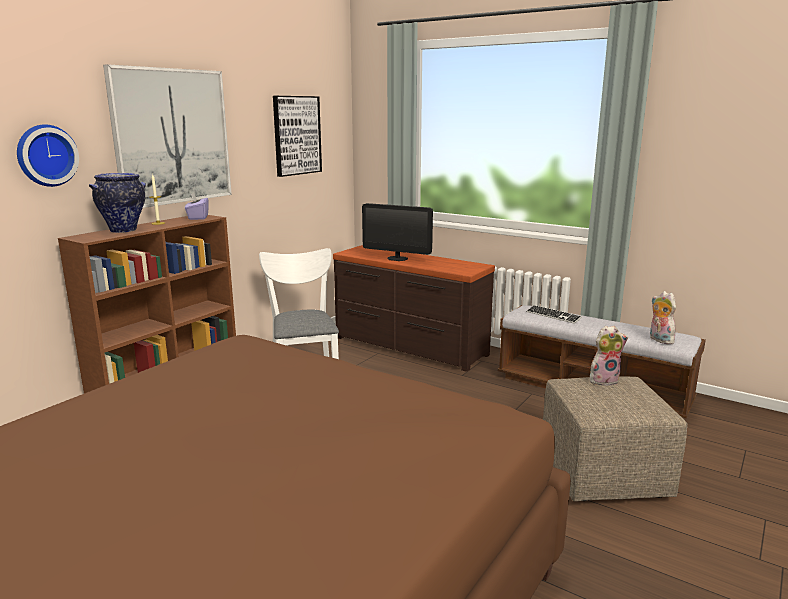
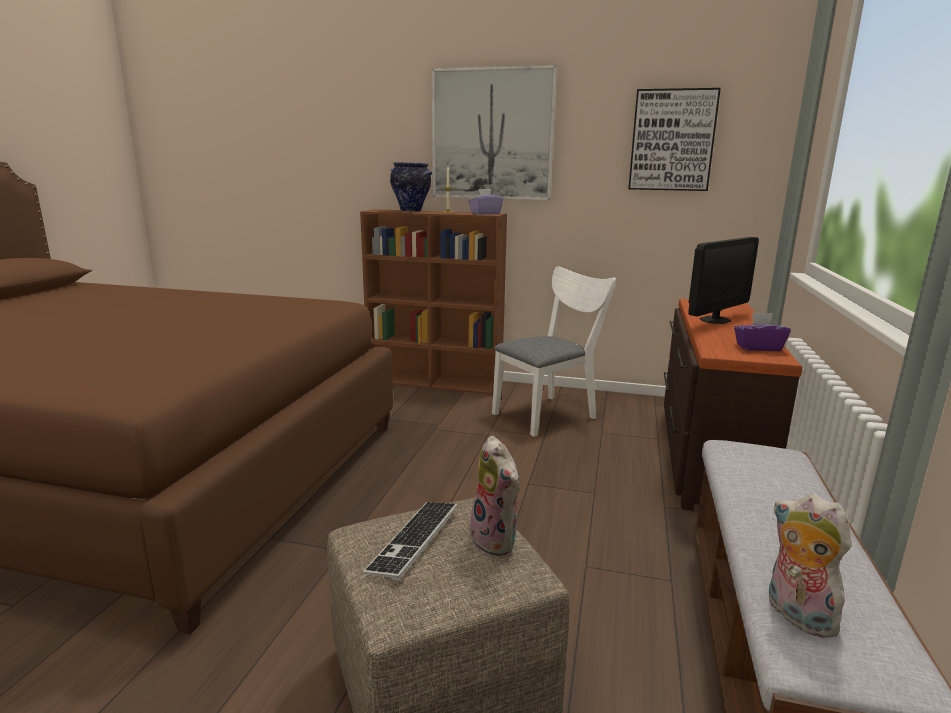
camera: 70 degrees right, 0 degrees up
wall clock [17,124,79,187] -> none
monitor [362,203,433,261] -> monitor turned 135 degrees counterclockwise [688,237,759,324]
keyboard [526,305,582,324] -> keyboard moved to [363,502,458,581]
plush toy [650,291,676,344] -> plush toy turned 75 degrees counterclockwise [769,493,852,638]
none -> purple tissue box [734,312,791,351]

